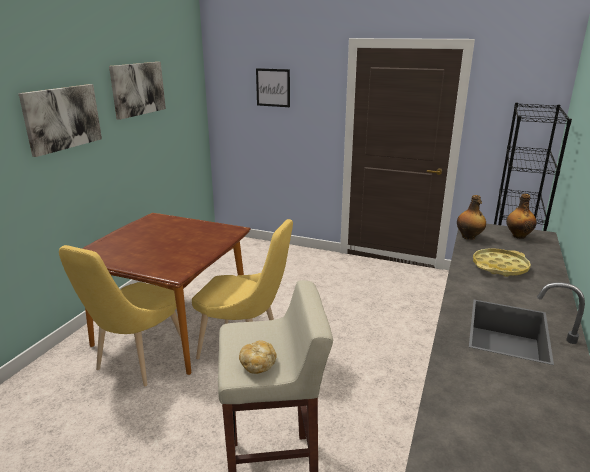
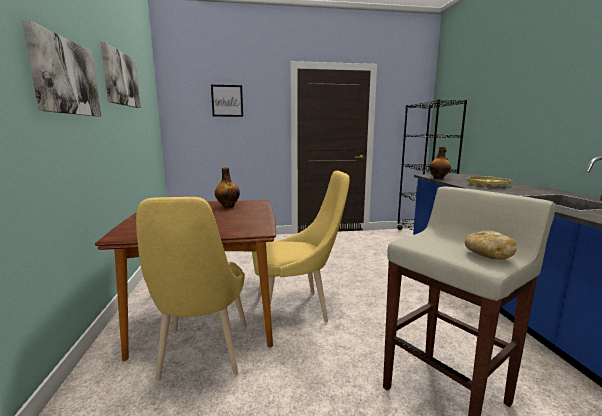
camera: 30 degrees left, 10 degrees down
bottle [506,194,537,239] -> bottle moved to [215,167,240,208]

